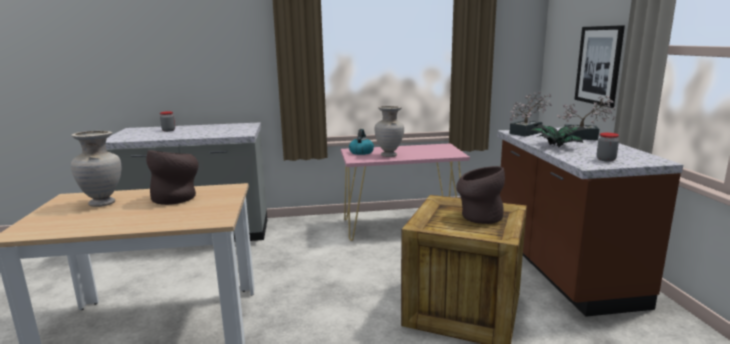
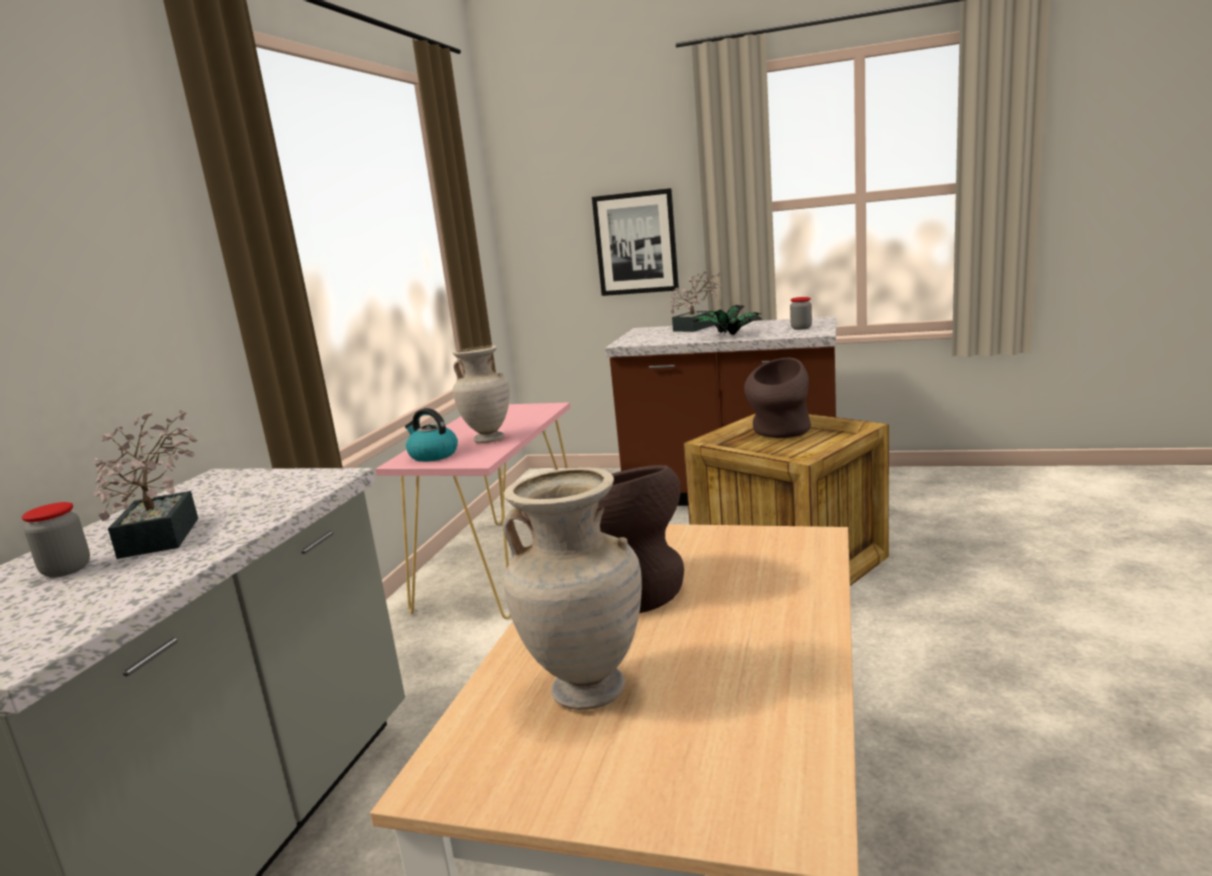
camera: 65 degrees left, 0 degrees up
potted plant [509,92,552,137] -> potted plant moved to [92,410,198,559]

